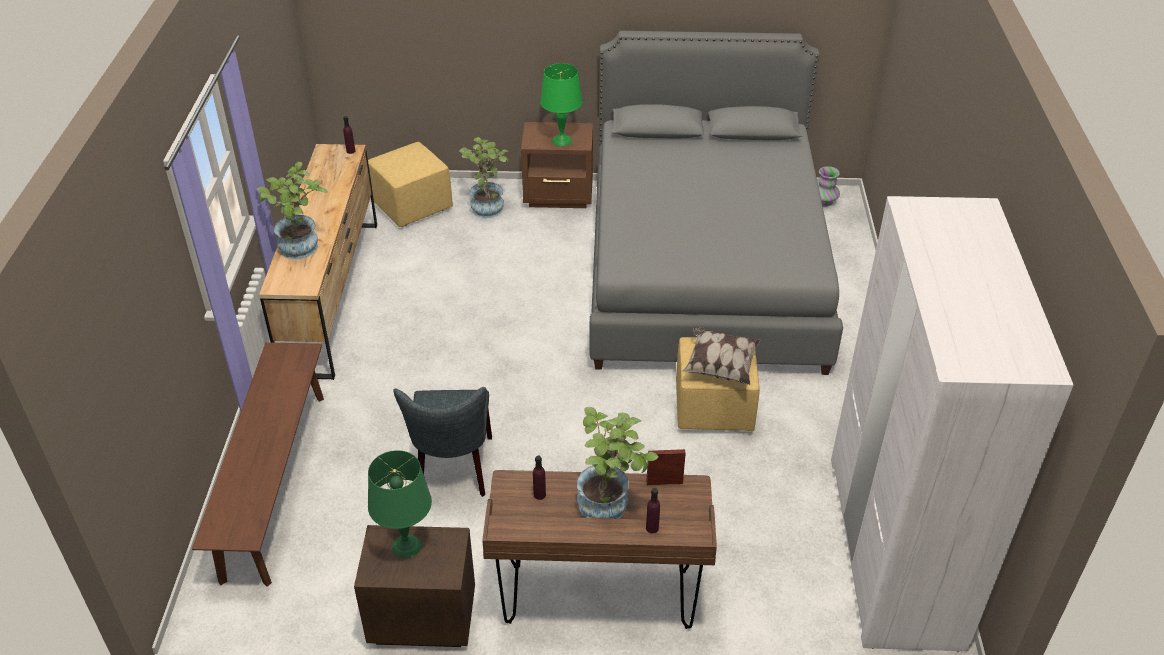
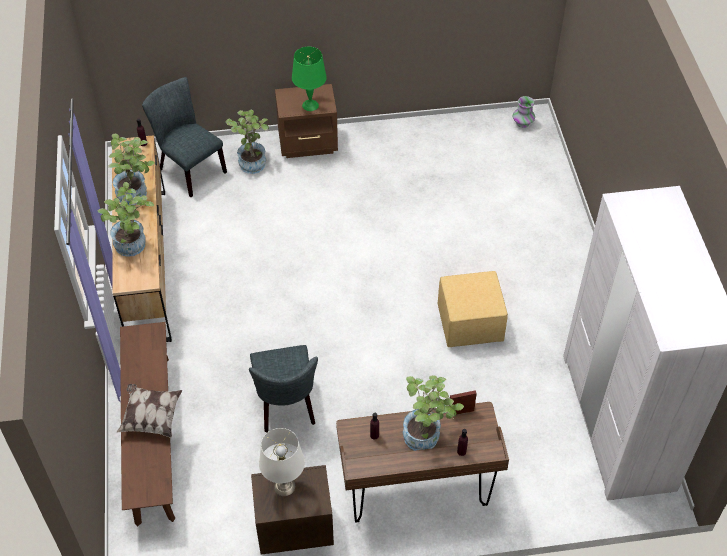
camera: 10 degrees left, 10 degrees up
yellow ottoman [368,142,453,227] -> grey chair [142,77,227,197]
green table lamp [368,450,432,558] -> white table lamp [259,428,305,496]
grey bed [589,31,843,375] -> none
pillow [682,326,760,385] -> pillow moved to [116,384,182,438]
none -> potted plant [108,134,155,205]

